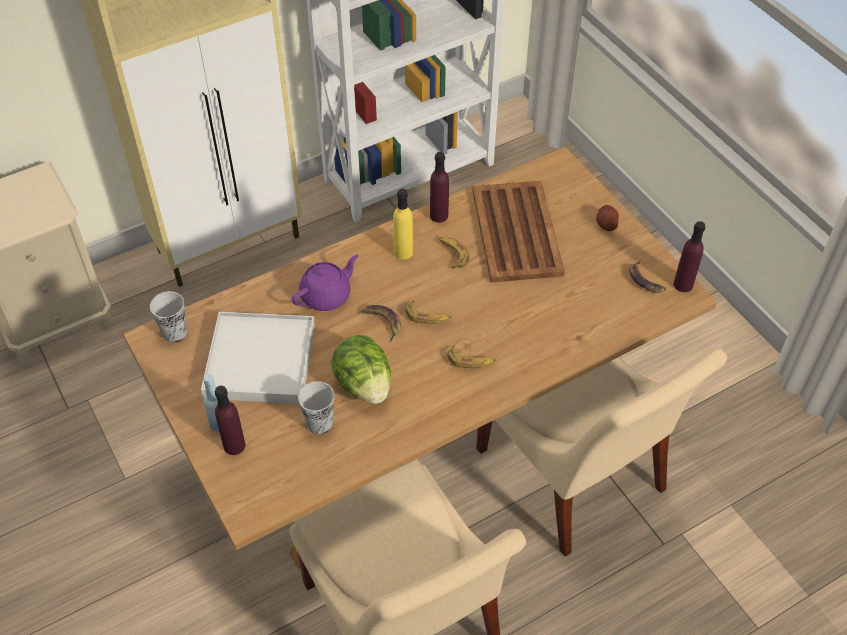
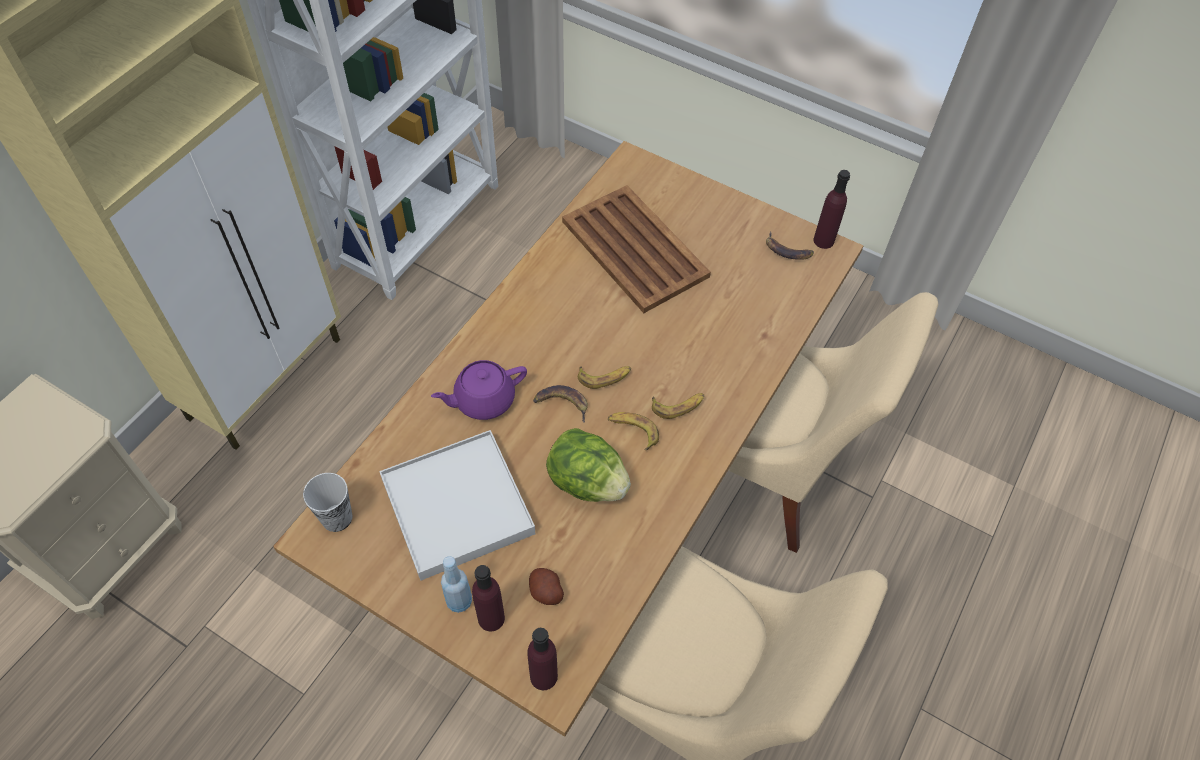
camera: 30 degrees left, 5 degrees up
purple teapot [292,254,359,311] -> purple teapot turned 135 degrees counterclockwise [431,360,527,420]
cup [298,381,335,434] -> none
yellow bottle [393,189,413,260] -> none
purple bottle [430,152,449,223] -> purple bottle moved to [527,628,558,690]
banana [438,236,469,268] -> banana moved to [608,412,659,450]
potato [596,205,619,231] -> potato moved to [529,568,564,605]

